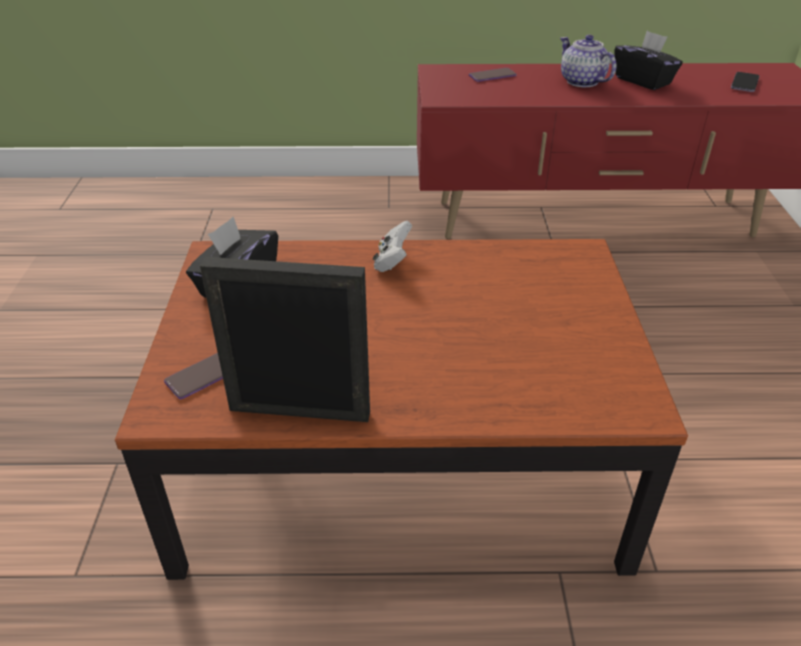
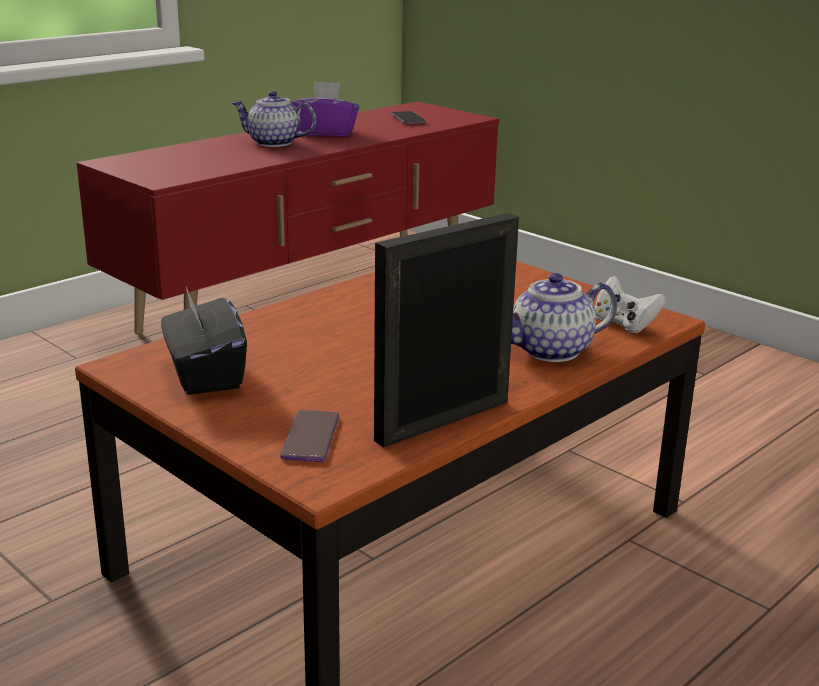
camera: 45 degrees left, 15 degrees down
white game controller [373,221,412,272] -> white game controller moved to [595,276,666,333]
phone [469,68,517,82] -> none
black tissue box [614,31,683,90] -> purple tissue box [291,81,359,137]
none -> teapot [511,273,617,362]

